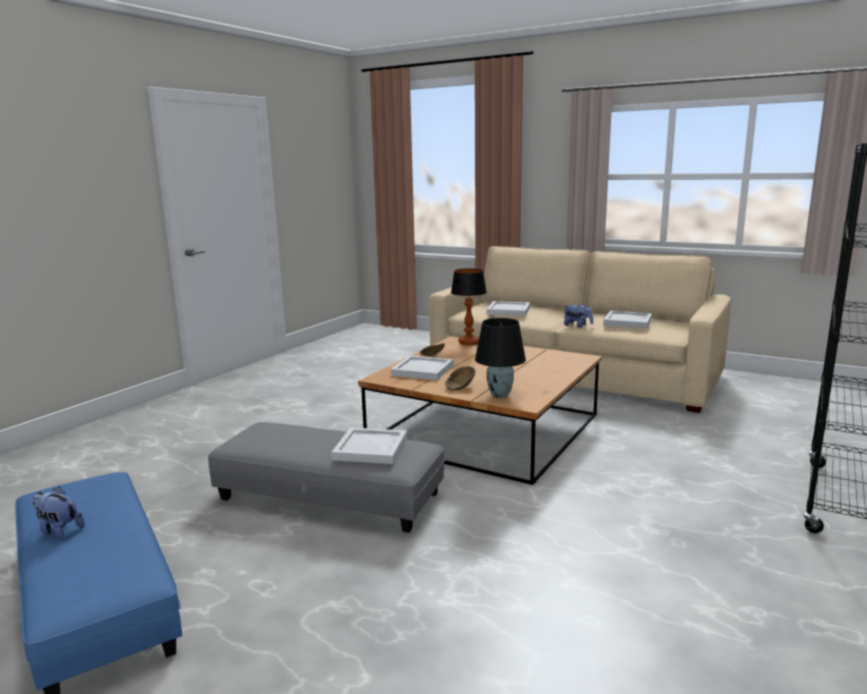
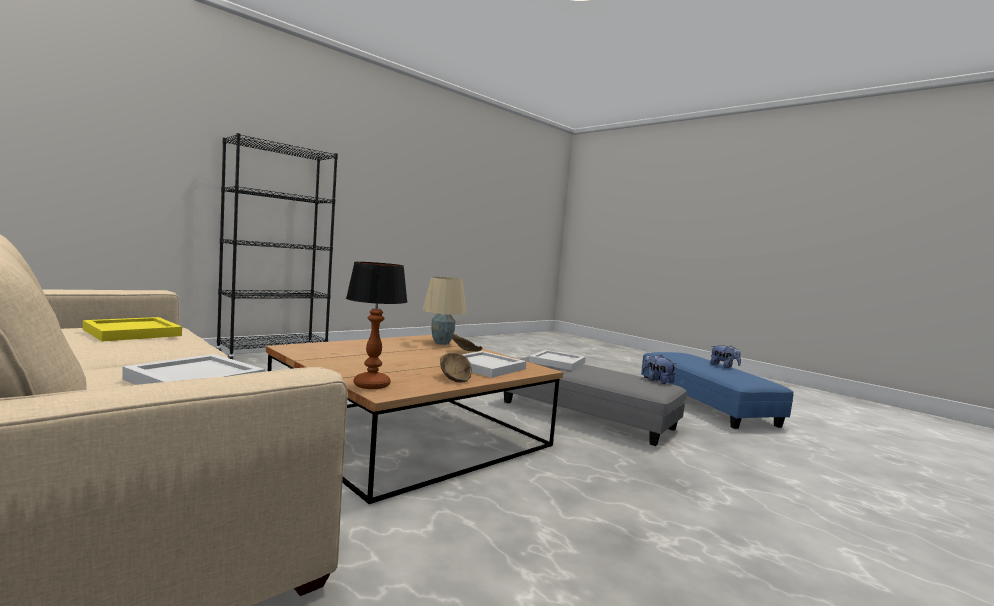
camera: 165 degrees left, 10 degrees down
black table lamp [475,318,526,398] -> beige table lamp [422,277,467,345]
plush toy [564,303,593,328] -> plush toy moved to [642,355,676,384]
white tray [603,311,652,329] -> yellow tray [83,317,182,342]

